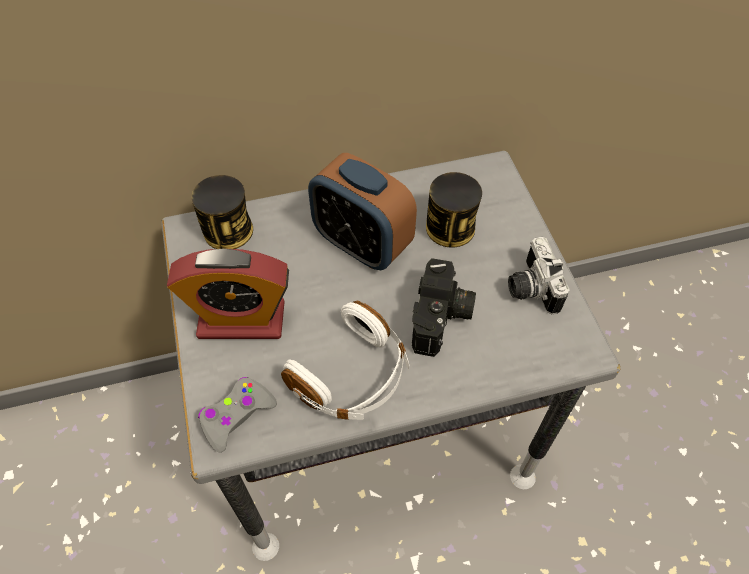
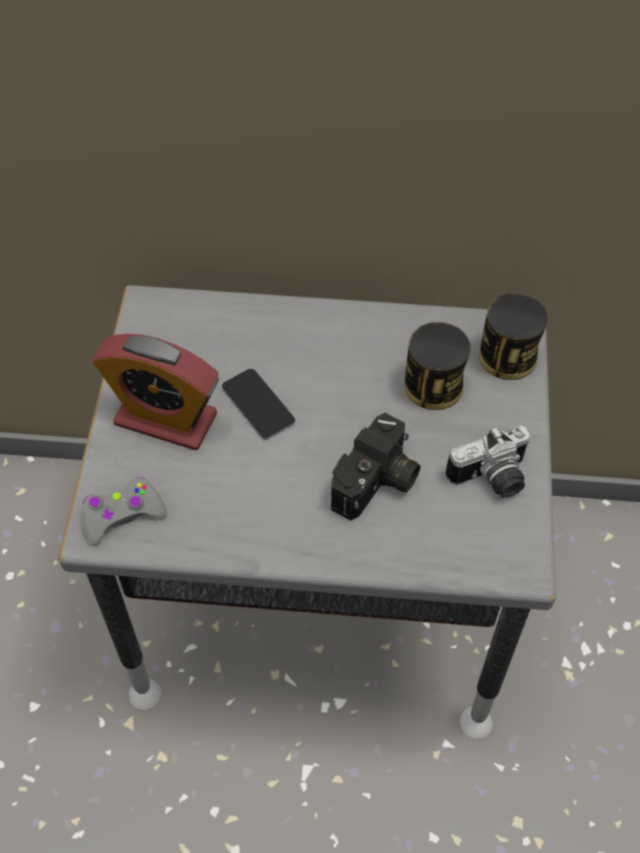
camera: 20 degrees right, 0 degrees up
can [192,175,253,249] -> can moved to [479,293,548,380]
white headphones [281,301,409,420] -> none
alarm clock [308,153,417,270] -> none
camera [508,237,570,314] -> camera turned 120 degrees counterclockwise [446,425,530,498]
none -> phone [222,369,295,439]

